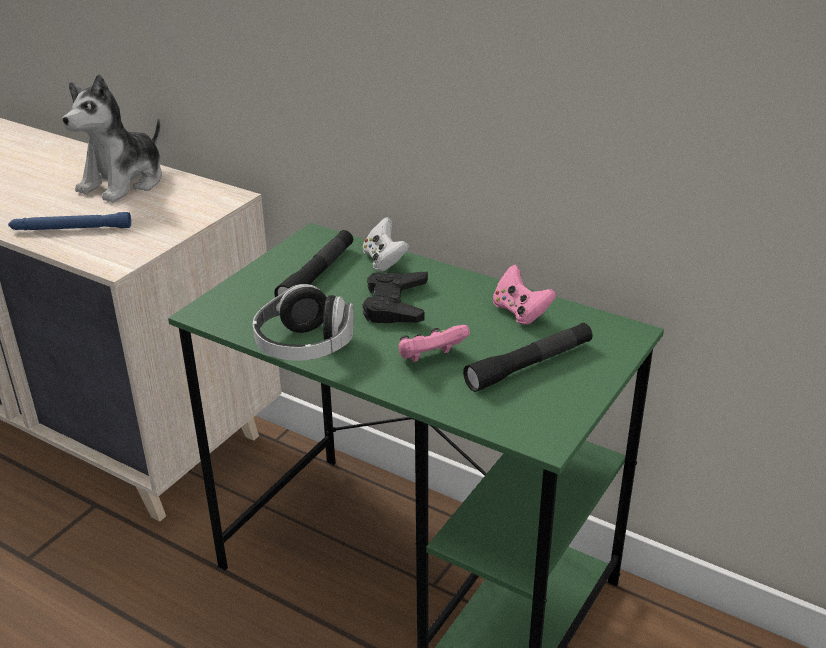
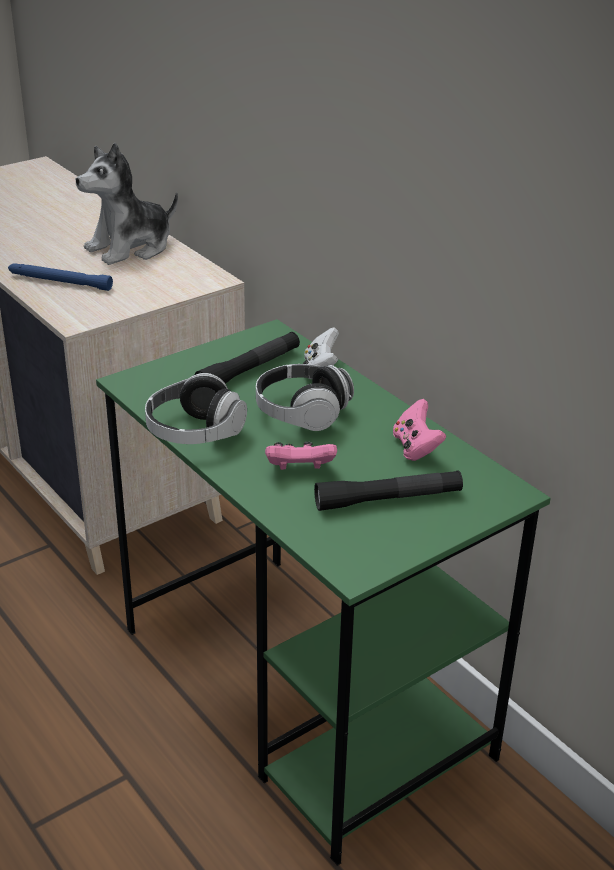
camera: 20 degrees right, 0 degrees up
black game controller [363,272,428,323] -> headphones [256,364,354,431]

